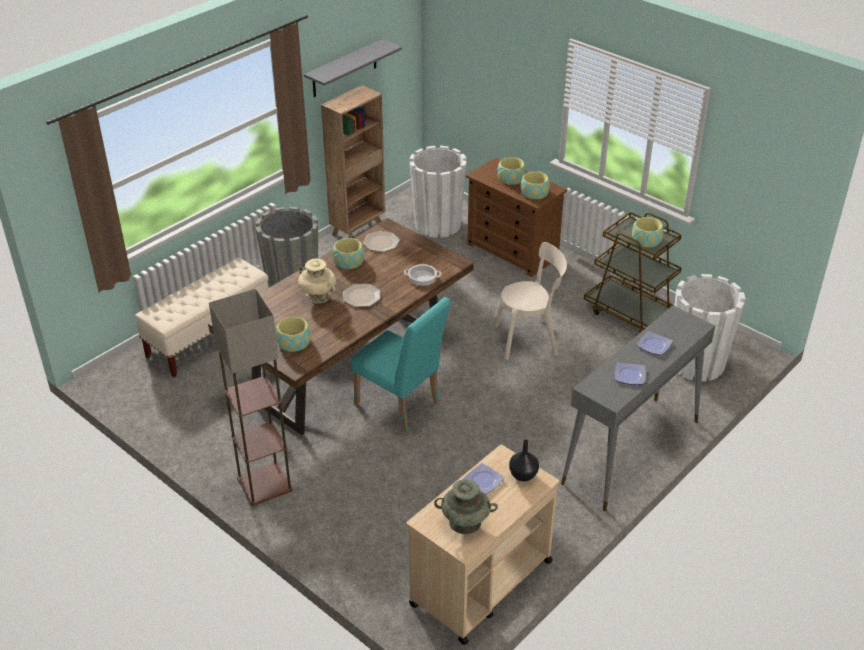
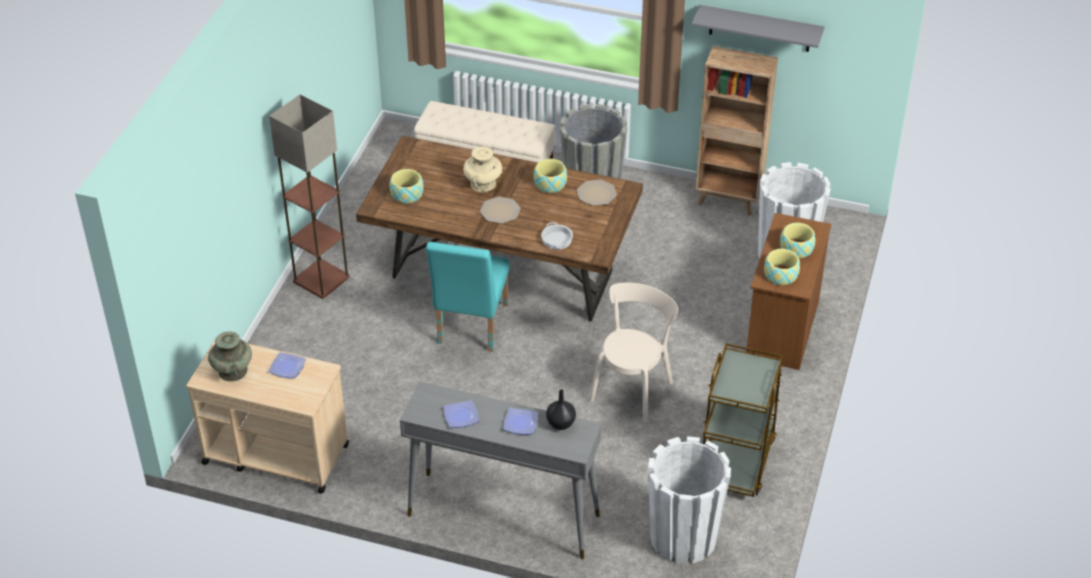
camera: 65 degrees right, 5 degrees up
beige chair [495,242,567,360] -> beige chair turned 120 degrees counterclockwise [589,283,678,422]
black vase [509,440,539,482] -> black vase moved to [546,389,576,430]
bowl [632,217,664,247] -> none

